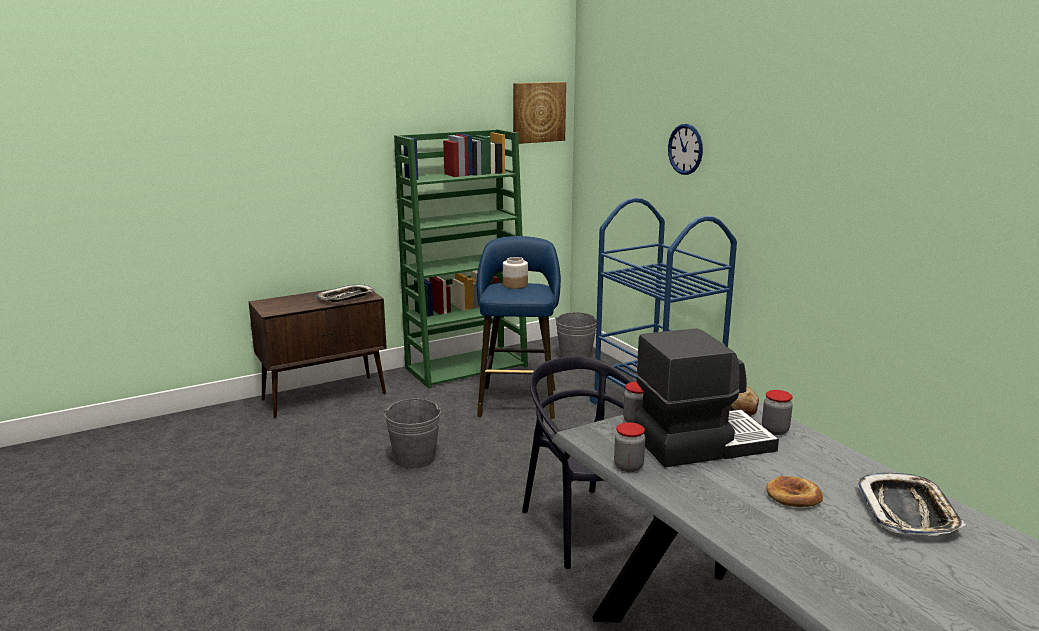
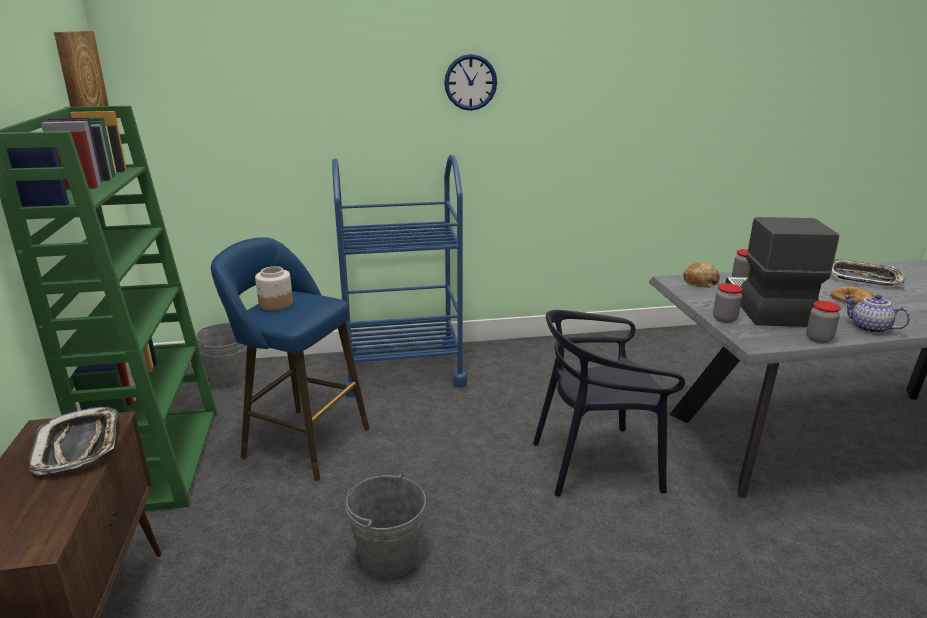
camera: 70 degrees left, 5 degrees up
wall clock [668,124,703,175] -> wall clock moved to [444,54,497,111]
none -> teapot [844,295,910,334]

